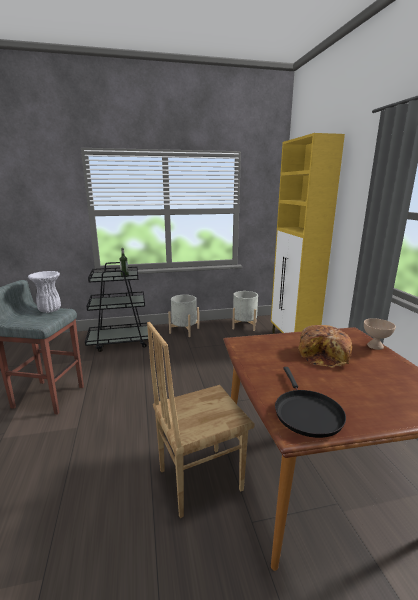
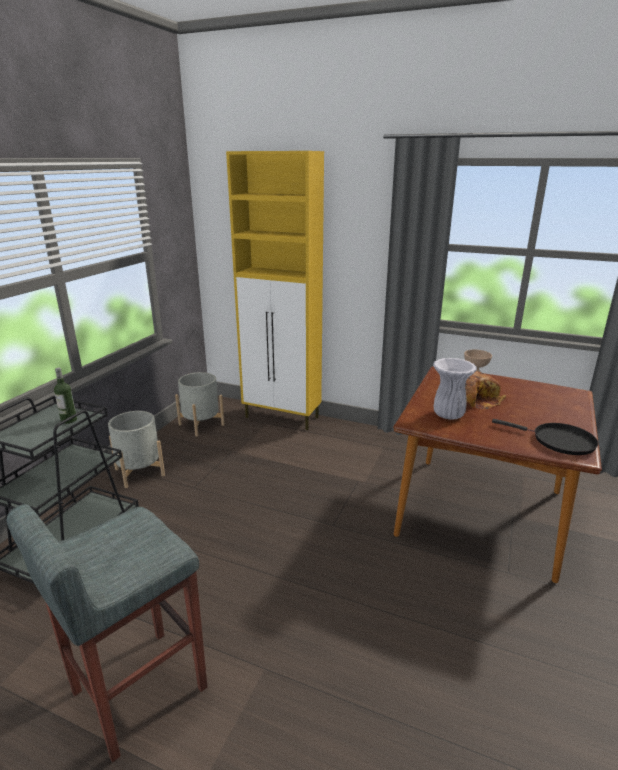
camera: 55 degrees left, 5 degrees up
white vase [28,271,61,313] -> white vase moved to [433,358,477,420]
brown chair [147,322,255,518] -> none

